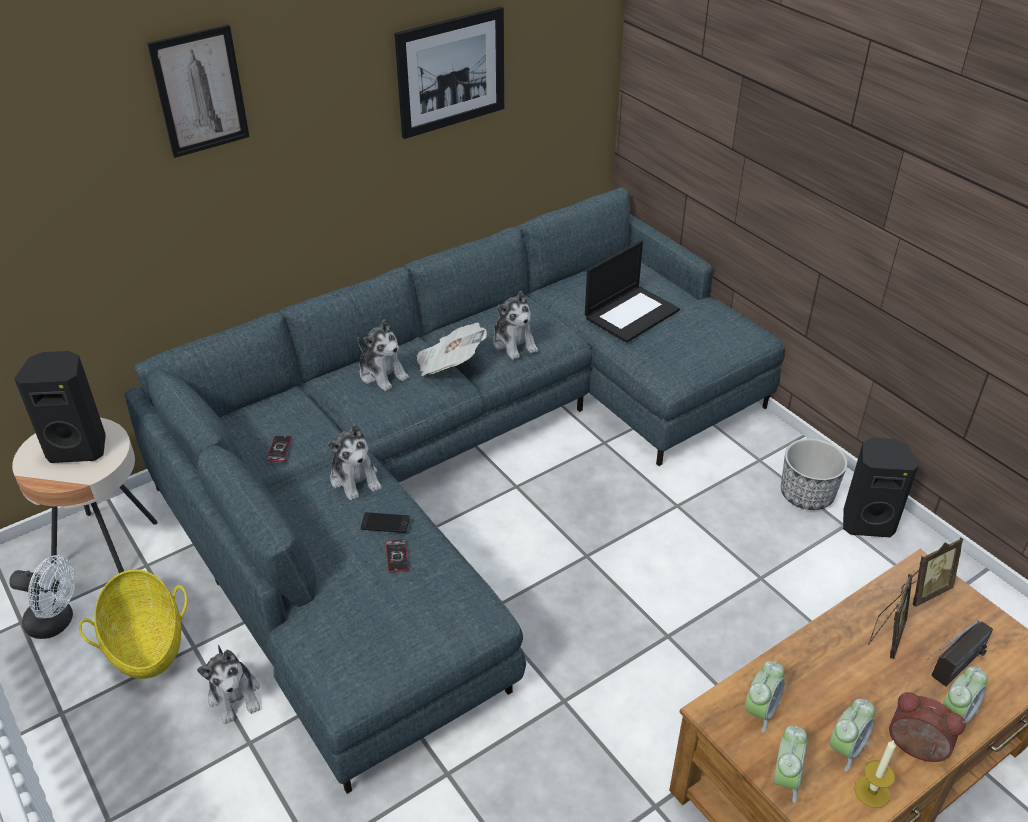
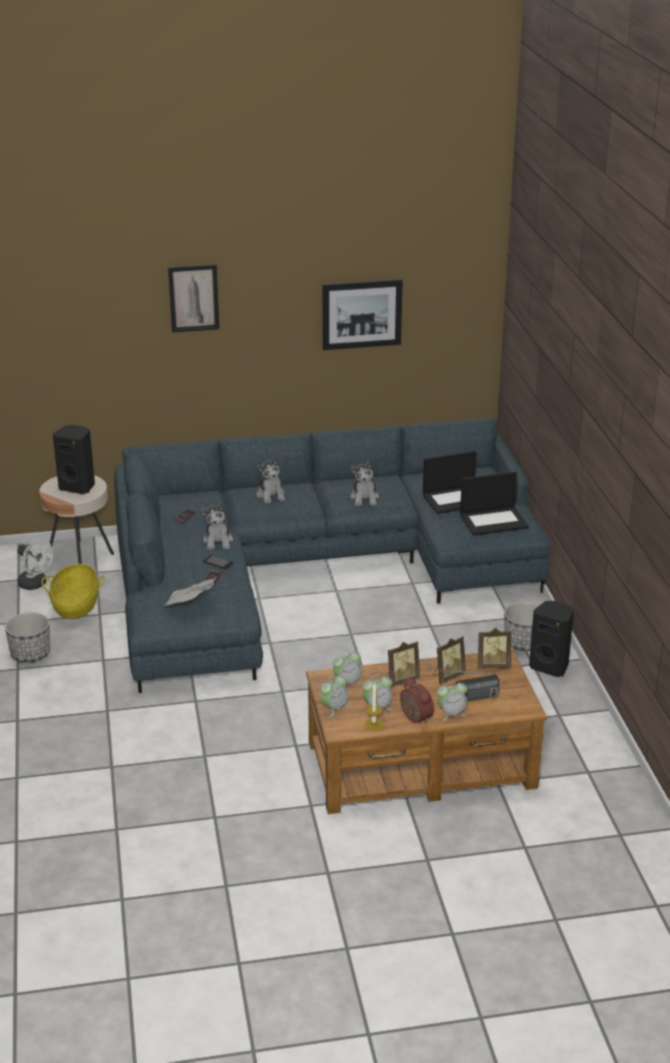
camera: 25 degrees right, 10 degrees down
plush toy [197,645,260,724] -> none
newspaper [417,323,487,376] -> newspaper moved to [163,578,216,606]
none -> planter [5,612,50,663]
none -> picture frame [387,641,420,687]
none -> laptop [460,472,529,535]

